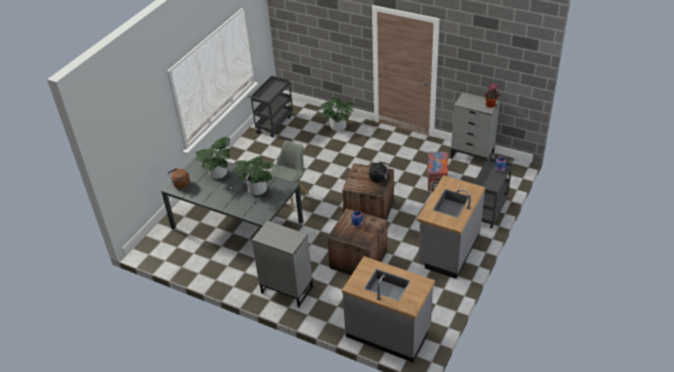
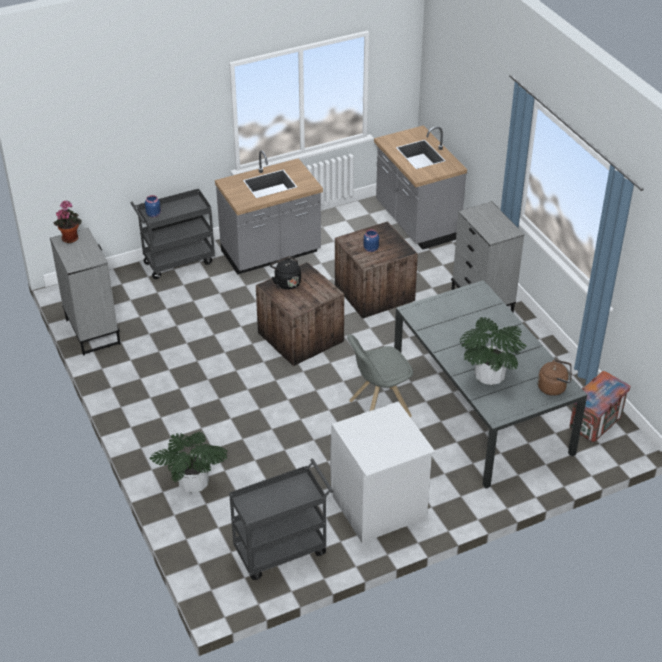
camera: 145 degrees left, 0 degrees up
potted plant [233,156,274,195] -> none
crate [427,151,448,191] -> crate moved to [570,371,630,442]
none -> white washing machine [330,401,435,543]

